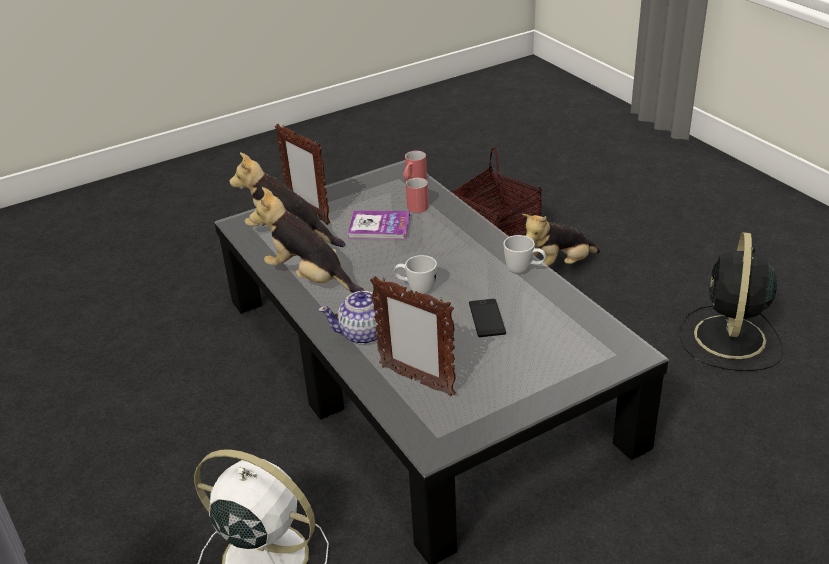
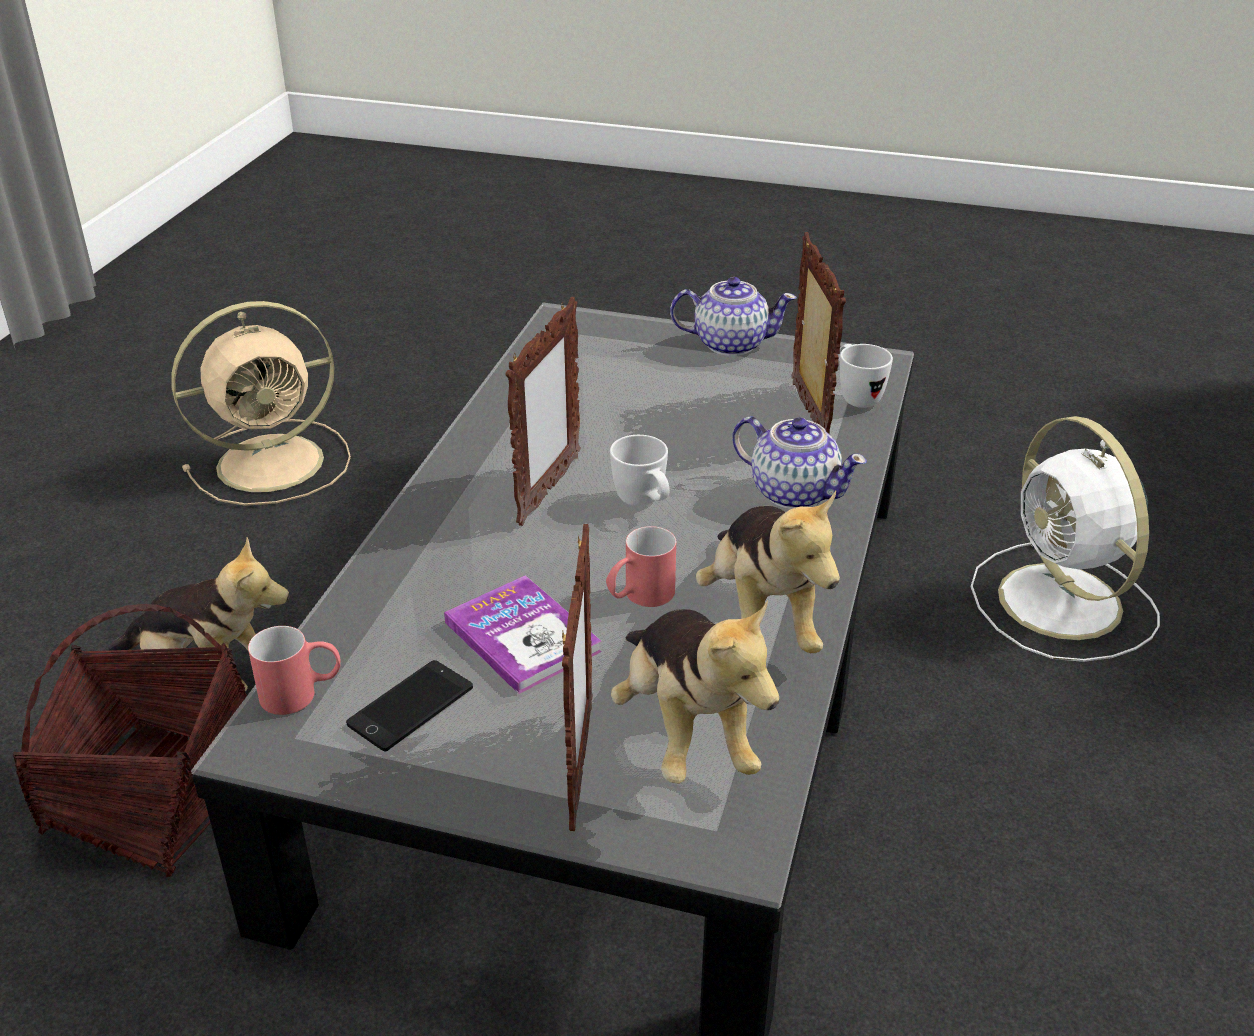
camera: 135 degrees left, 0 degrees up
red mug [406,177,429,213] -> red mug moved to [606,526,676,607]
phone [469,299,506,337] -> phone moved to [346,660,473,752]
white mug [503,235,546,273] -> white mug moved to [839,344,893,408]
black fan [680,232,784,371] -> beige fan [171,301,351,506]
none -> picture frame [505,297,581,526]
none -> teapot [670,277,797,356]

